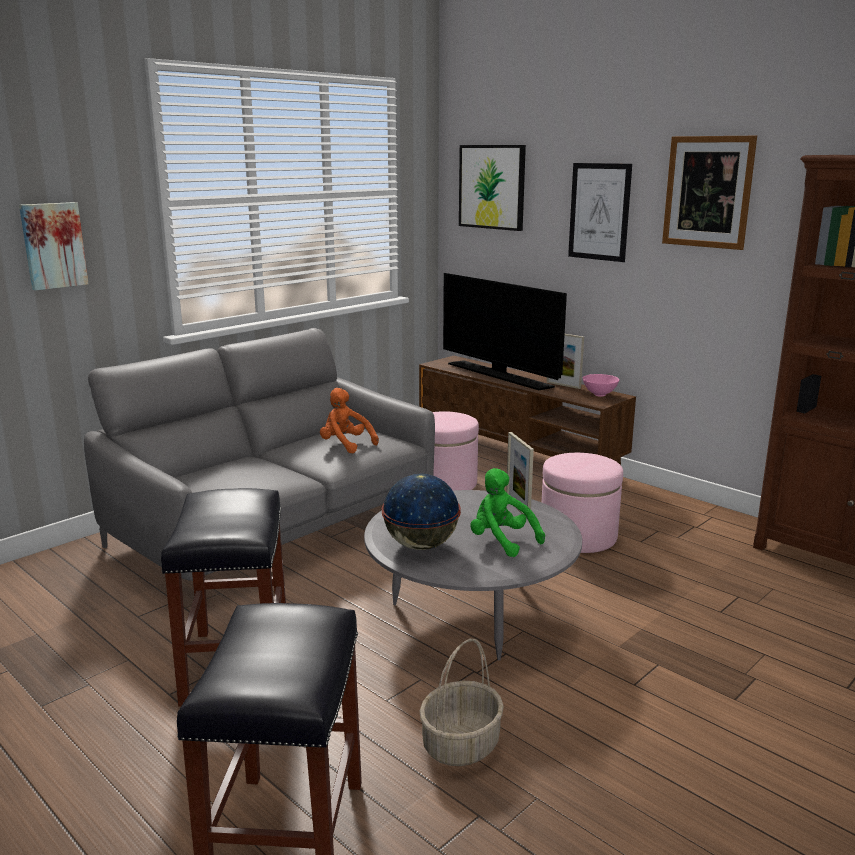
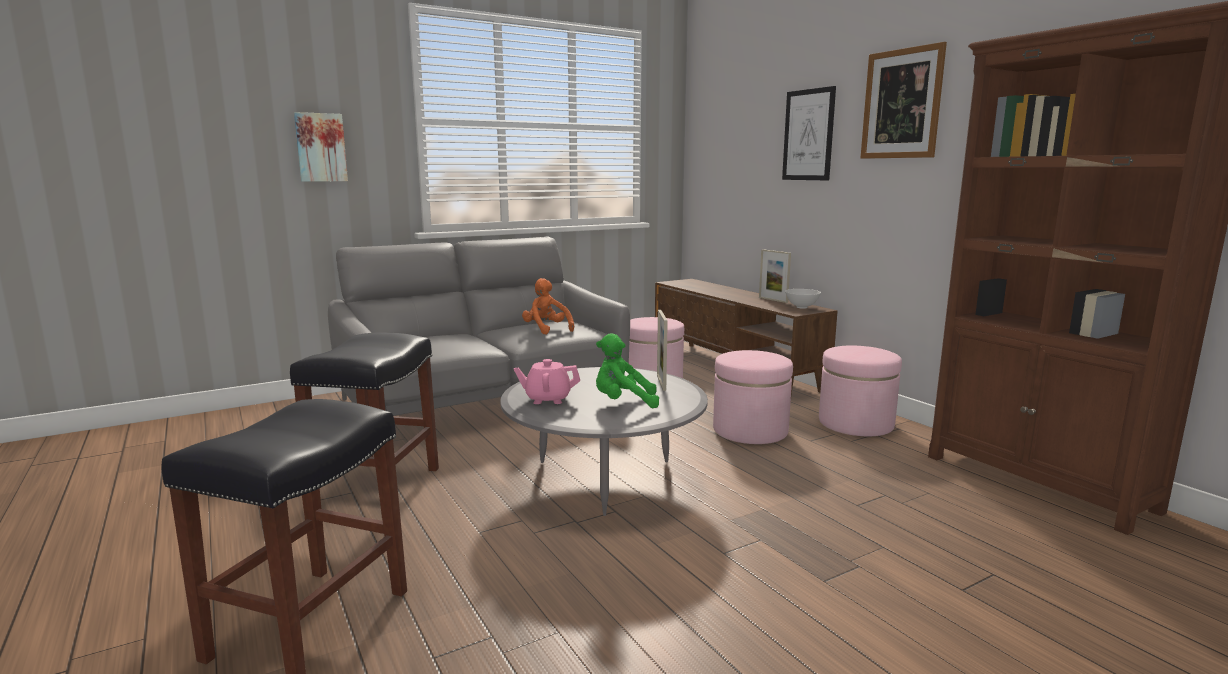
camera: 15 degrees right, 5 degrees down
globe [382,474,461,550] -> pink teapot [514,359,580,404]
basket [419,639,504,766] -> none
television [443,273,567,390] -> none
picture [459,145,526,231] -> none
green plush toy [470,468,545,557] -> green plush toy turned 60 degrees counterclockwise [596,333,659,408]
pink bowl [583,374,619,397] -> white bowl [785,289,821,309]
none -> pink ottoman [819,346,902,436]

